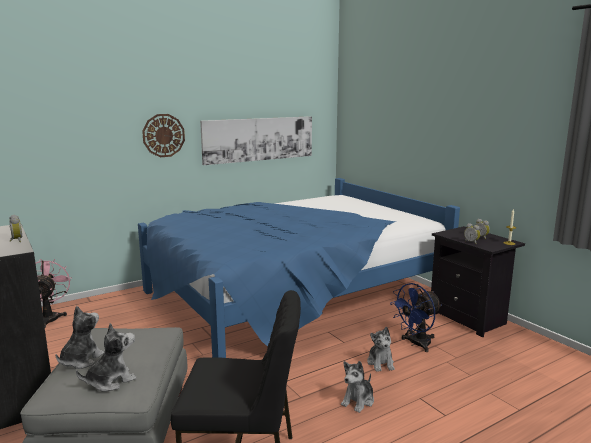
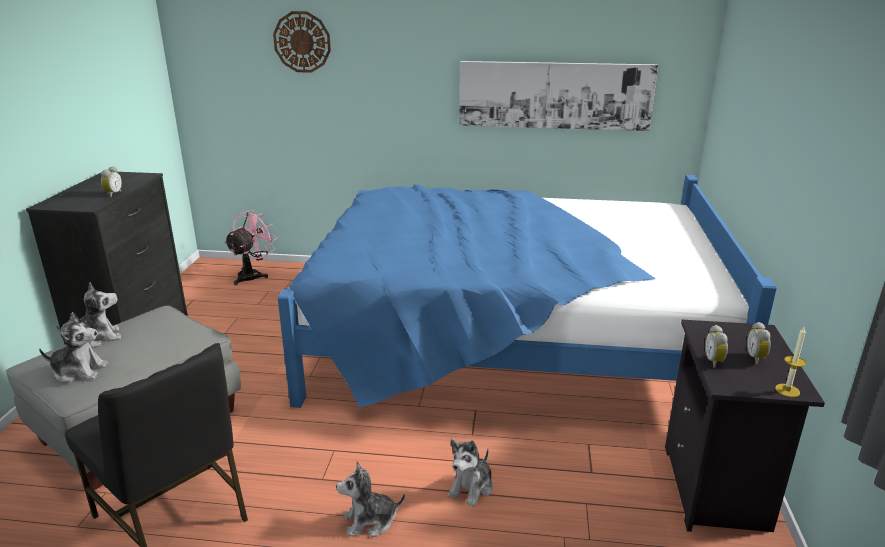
camera: 40 degrees right, 10 degrees up
wall clock [142,114,185,157] -> wall clock moved to [273,11,331,73]
blue fan [390,283,442,352] -> none

